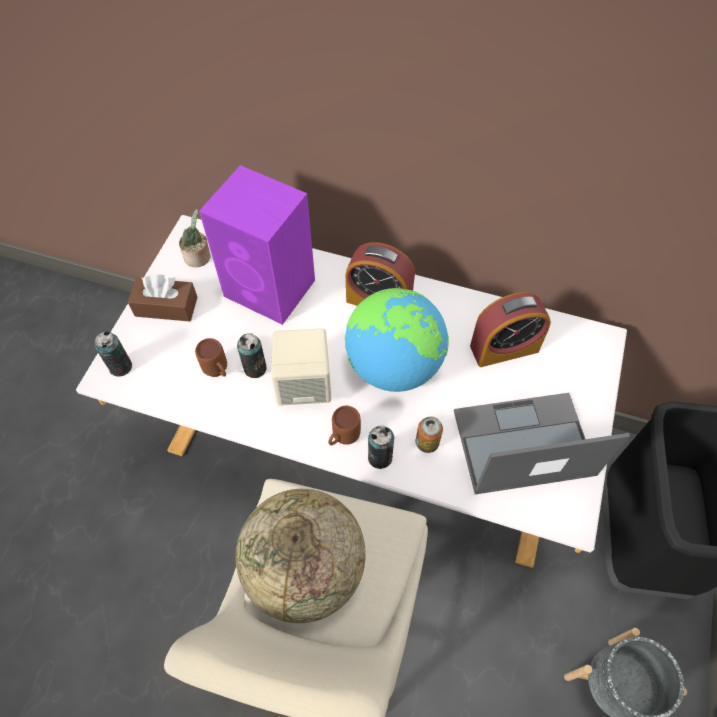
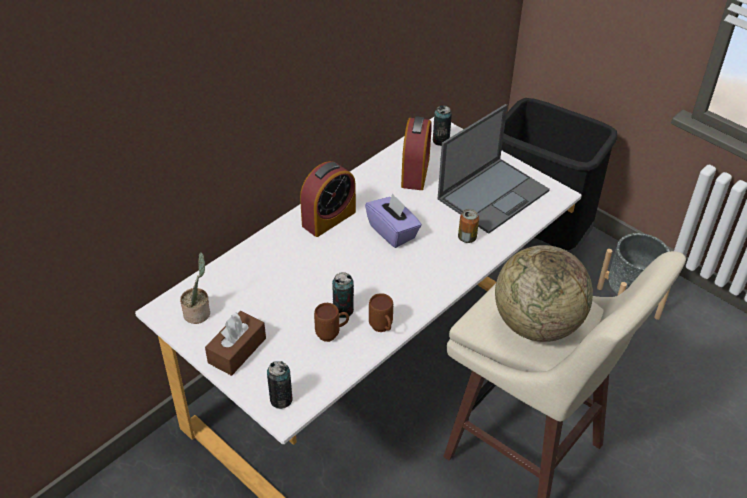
camera: 65 degrees left, 15 degrees down
purple speaker [199,165,315,325] -> none
beige speaker [271,328,331,406] -> none
brown mug [328,406,361,445] -> brown mug moved to [369,293,393,332]
globe [345,288,449,392] -> purple tissue box [365,193,422,248]
can [368,426,395,469] -> can moved to [432,105,452,146]
laptop [454,393,630,494] -> laptop turned 150 degrees counterclockwise [437,104,550,234]

